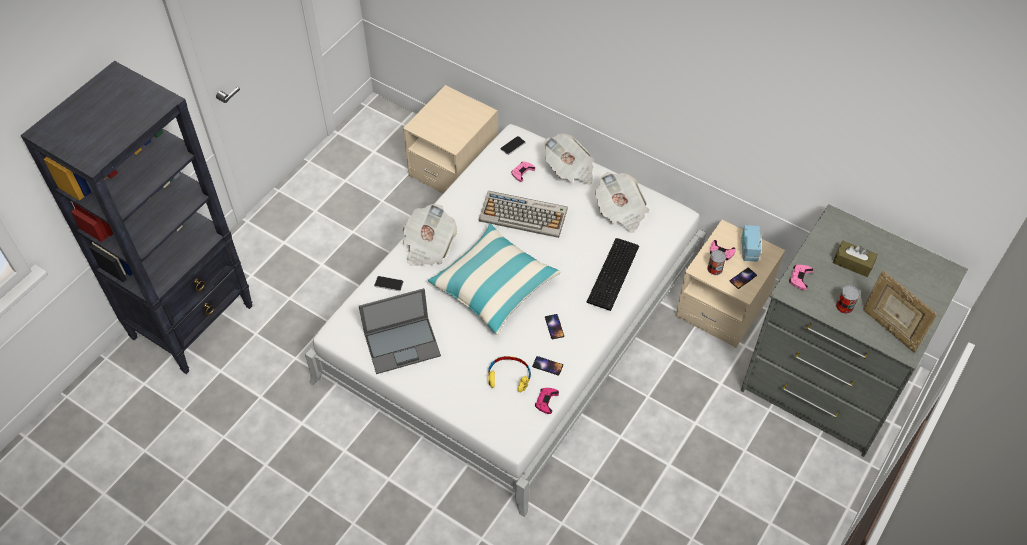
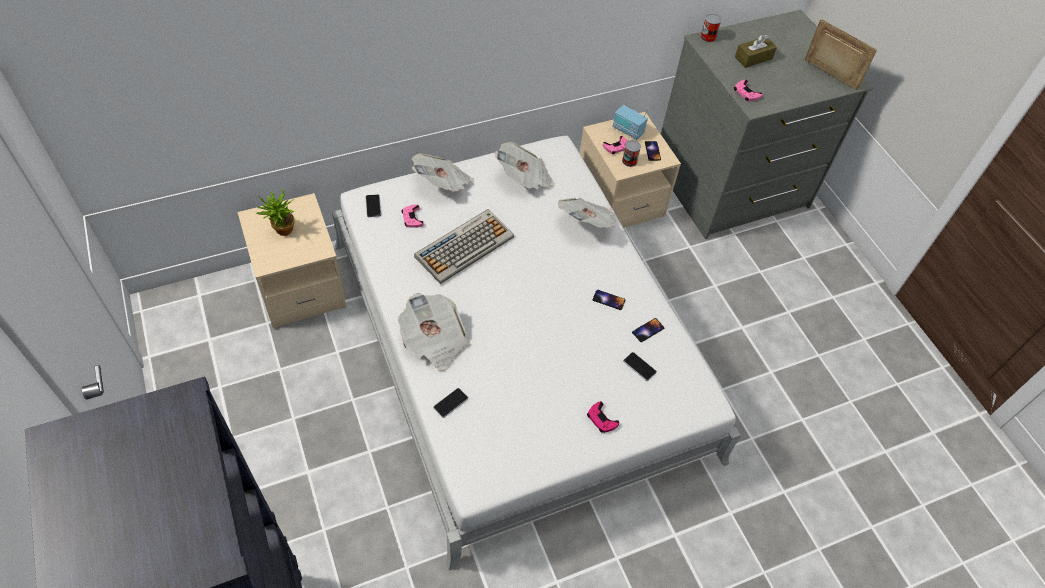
camera: 60 degrees left, 0 degrees up
laptop [359,288,441,374] -> none
pillow [428,223,560,335] -> none
yellow headphones [488,356,531,393] -> phone [623,352,657,381]
pink game controller [535,388,559,414] -> pink game controller moved to [587,401,619,433]
keyboard [586,238,639,311] -> newspaper [558,198,616,228]
can [836,285,860,314] -> can moved to [700,14,721,42]
picture frame [863,271,937,352] -> picture frame turned 135 degrees counterclockwise [805,19,877,90]
none -> potted plant [256,188,295,236]

